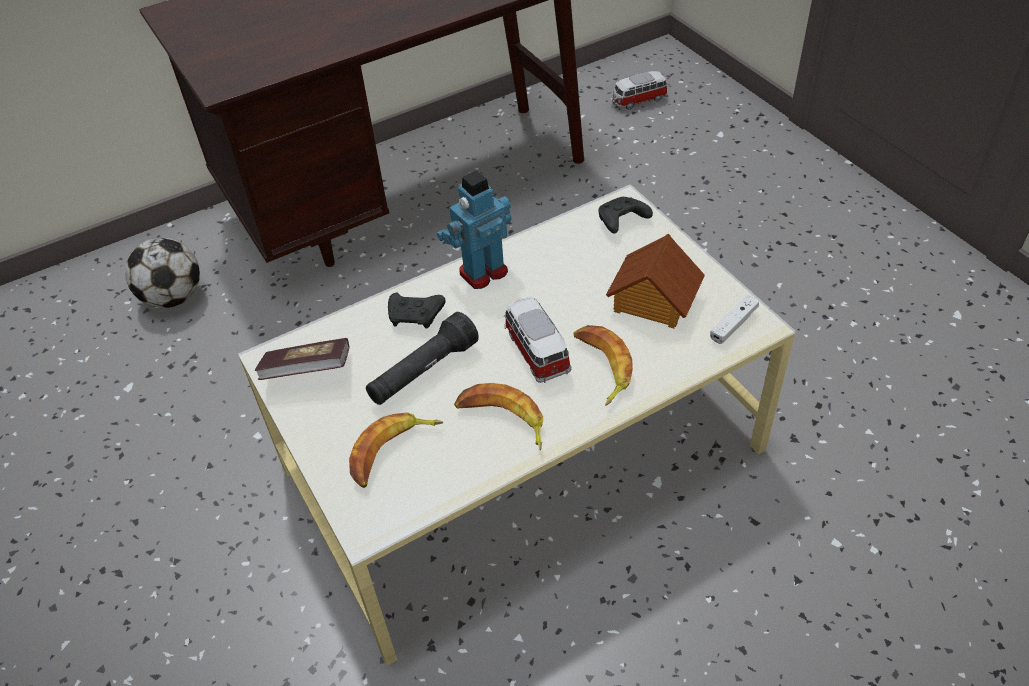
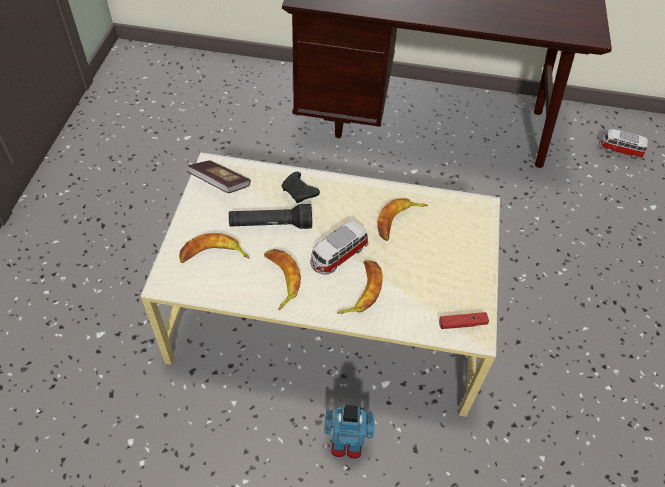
camera: 35 degrees right, 5 degrees up
football [125,238,200,308] -> none
toy robot [437,170,512,289] -> toy robot moved to [324,405,375,459]
toy car [504,297,572,383] -> toy car turned 150 degrees counterclockwise [310,220,368,275]
black game controller [598,197,653,233] -> none
toy house [606,233,705,329] -> none
white game controller [710,295,759,344] -> red game controller [439,312,489,329]
none -> banana [377,198,428,241]

